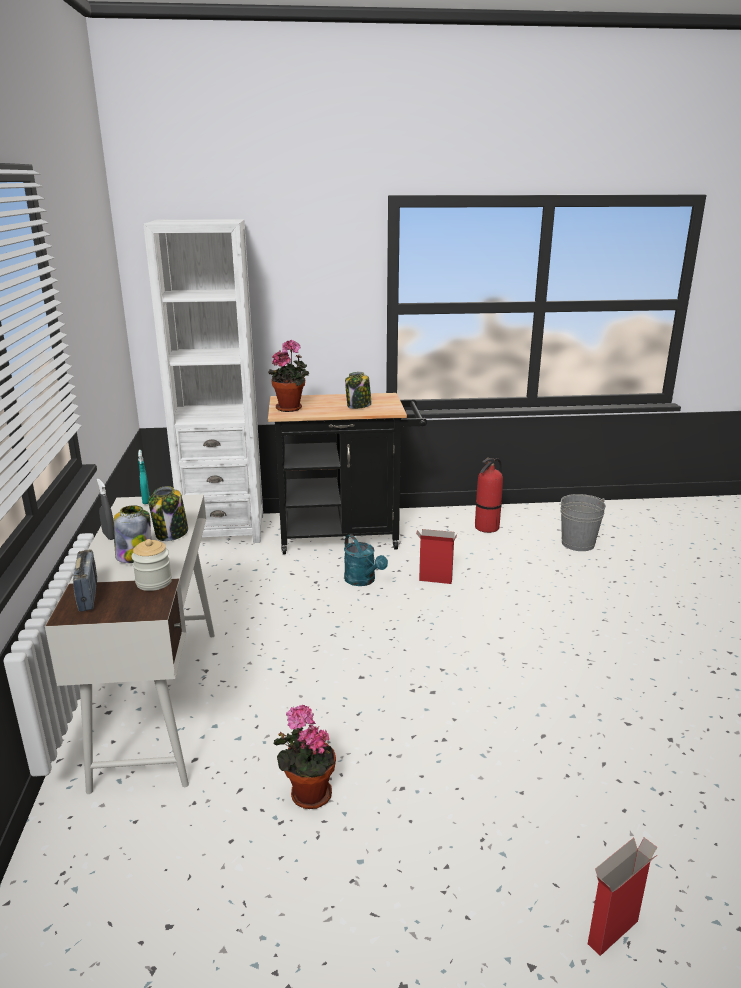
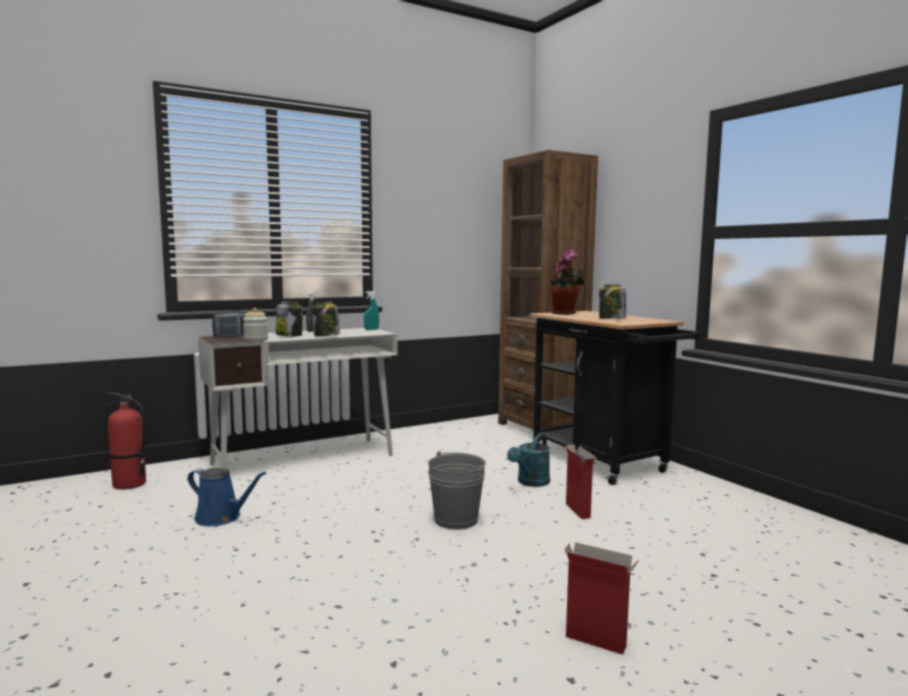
camera: 65 degrees right, 15 degrees down
white bookcase [143,219,263,543] -> brown bookcase [498,150,598,441]
potted plant [274,705,336,809] -> blue watering can [188,468,266,527]
fire extinguisher [475,458,503,533] -> fire extinguisher moved to [105,392,147,490]
grey bucket [560,494,606,551] -> grey bucket moved to [428,451,486,530]
cardboard box [588,837,657,956] -> cardboard box moved to [565,542,639,655]

